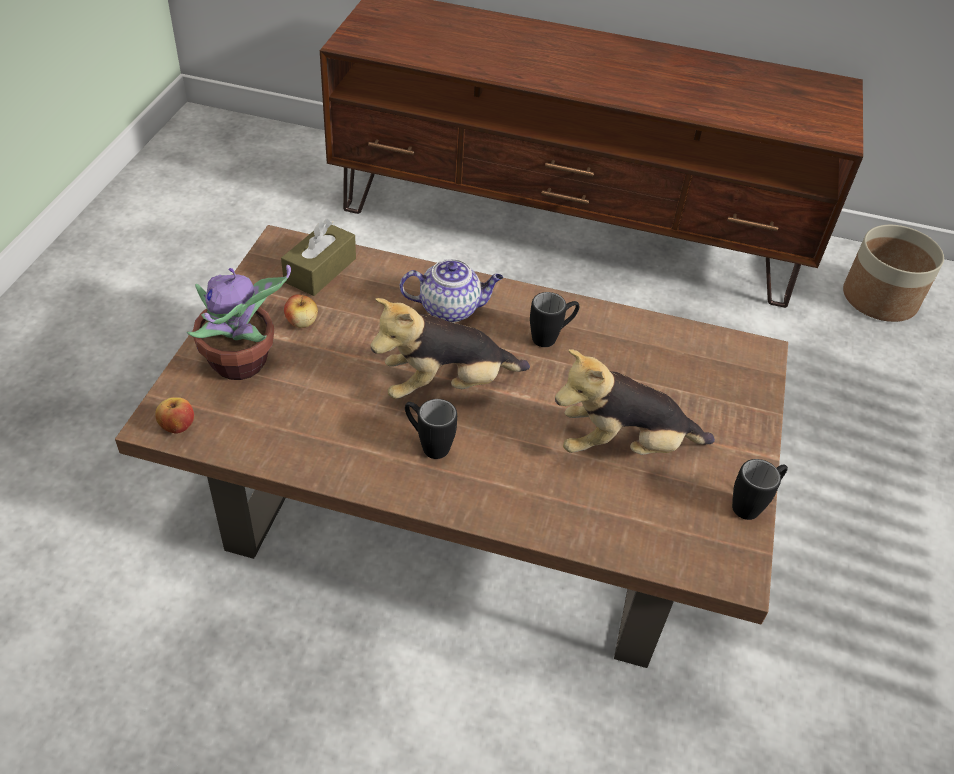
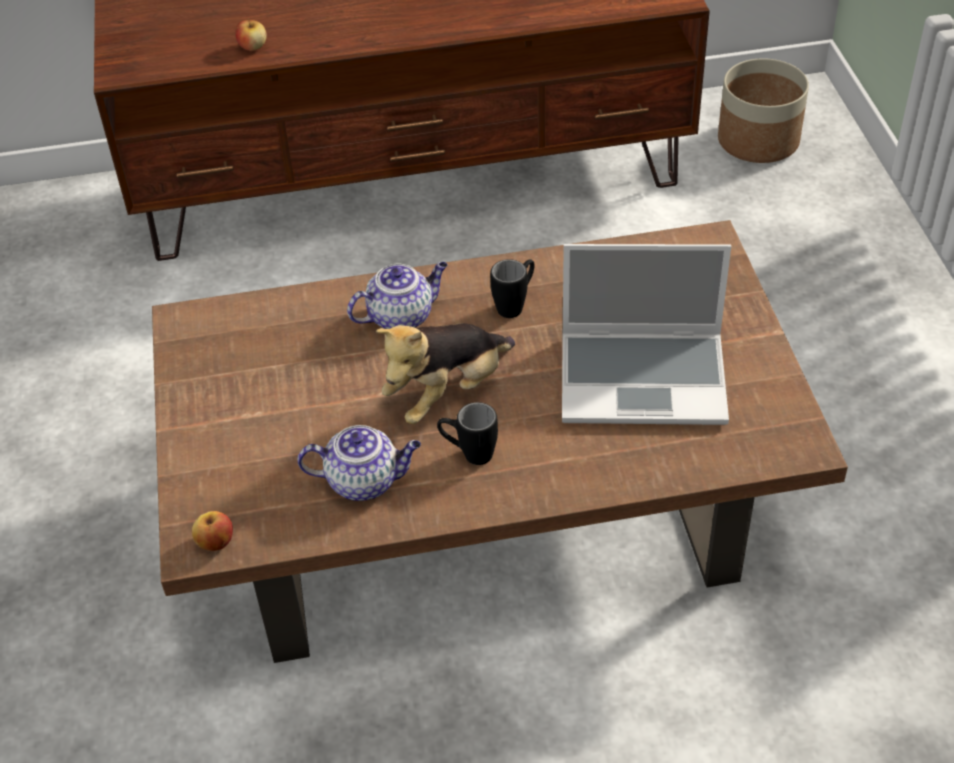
camera: 20 degrees left, 0 degrees up
potted plant [187,265,291,380] -> none
brown tissue box [281,219,356,296] -> none
apple [284,294,318,328] -> apple moved to [235,18,267,51]
plush toy [555,349,715,455] -> laptop [562,244,731,425]
black mug [732,459,788,520] -> none
none -> teapot [297,425,421,501]

